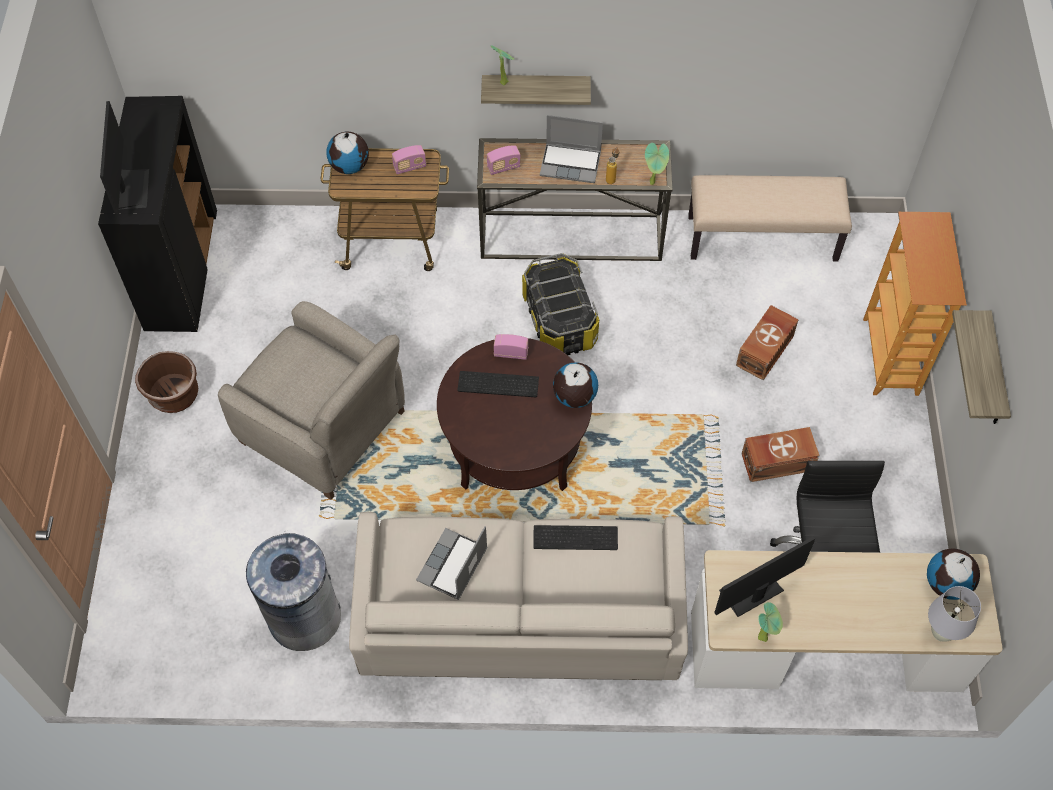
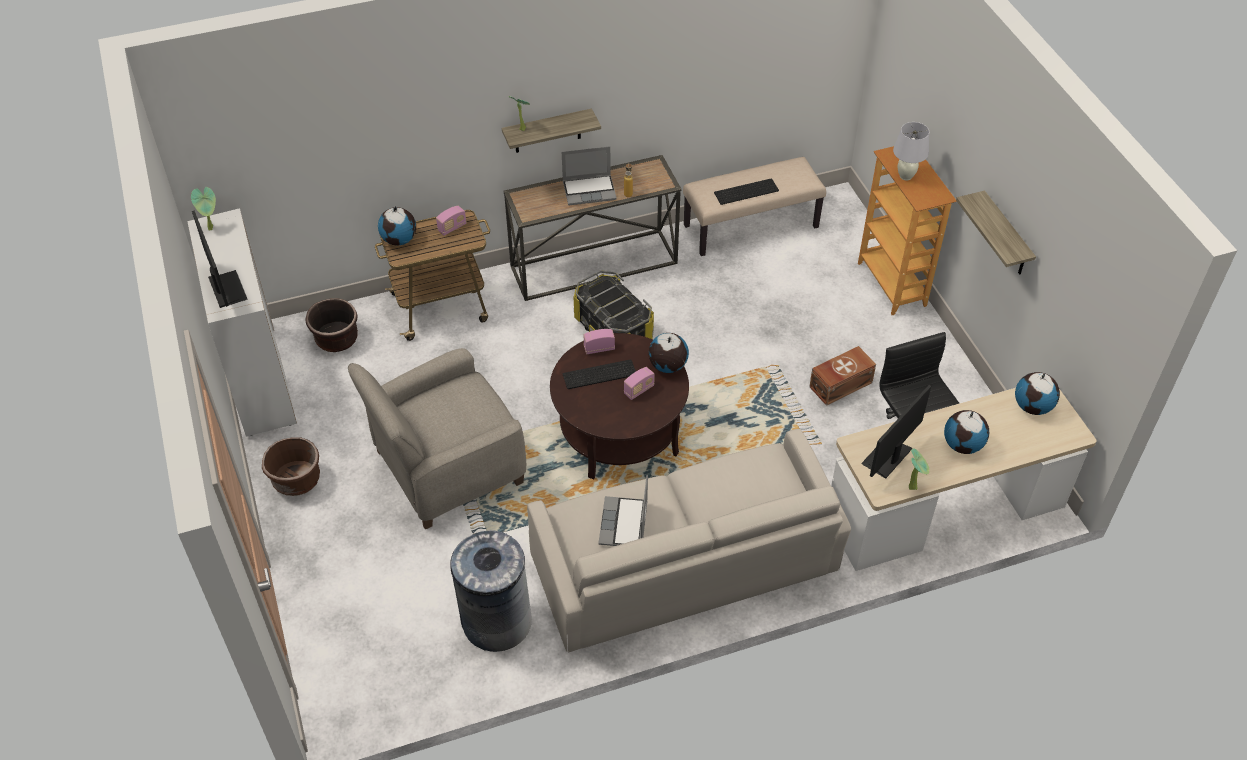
camera: 20 degrees left, 10 degrees down
black cabinet [98,96,217,332] -> white cabinet [187,208,297,437]
beige armchair [218,301,405,500] -> beige armchair turned 135 degrees clockwise [348,348,526,529]
radio [487,145,521,175] -> radio moved to [624,367,655,400]
keyboard [533,525,618,550] -> keyboard moved to [714,178,779,205]
potted plant [645,143,670,185] -> potted plant moved to [191,187,216,230]
brown storage box [736,305,799,380] -> none
white table lamp [928,586,981,642] -> white table lamp moved to [893,122,929,180]
none -> brown planter [305,298,358,352]
none -> globe [944,410,989,454]

